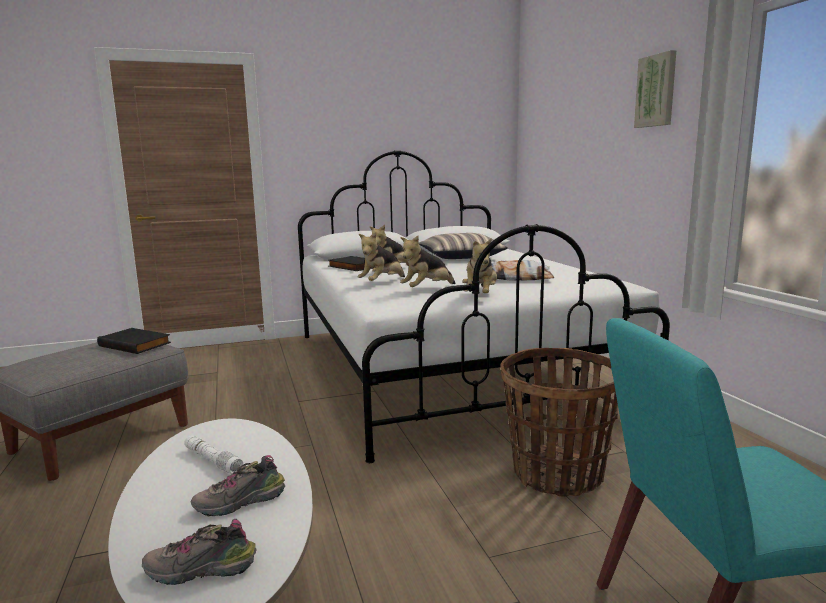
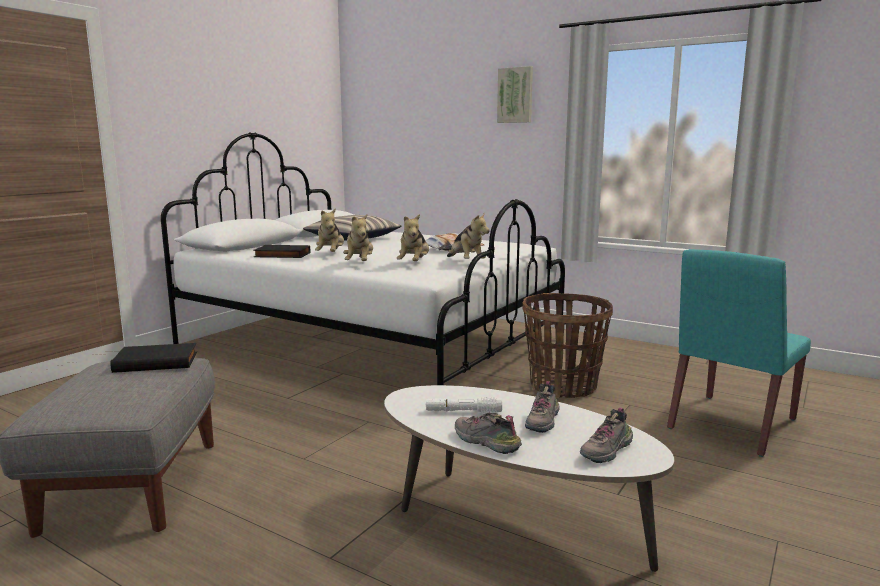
camera: 40 degrees left, 0 degrees up
none -> shoe [455,412,522,454]

